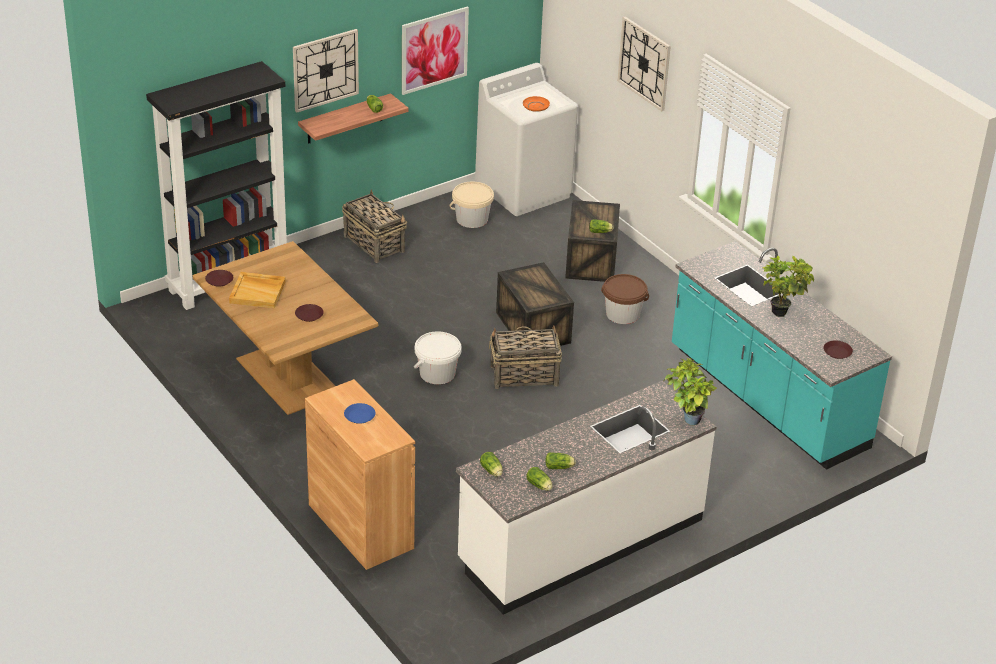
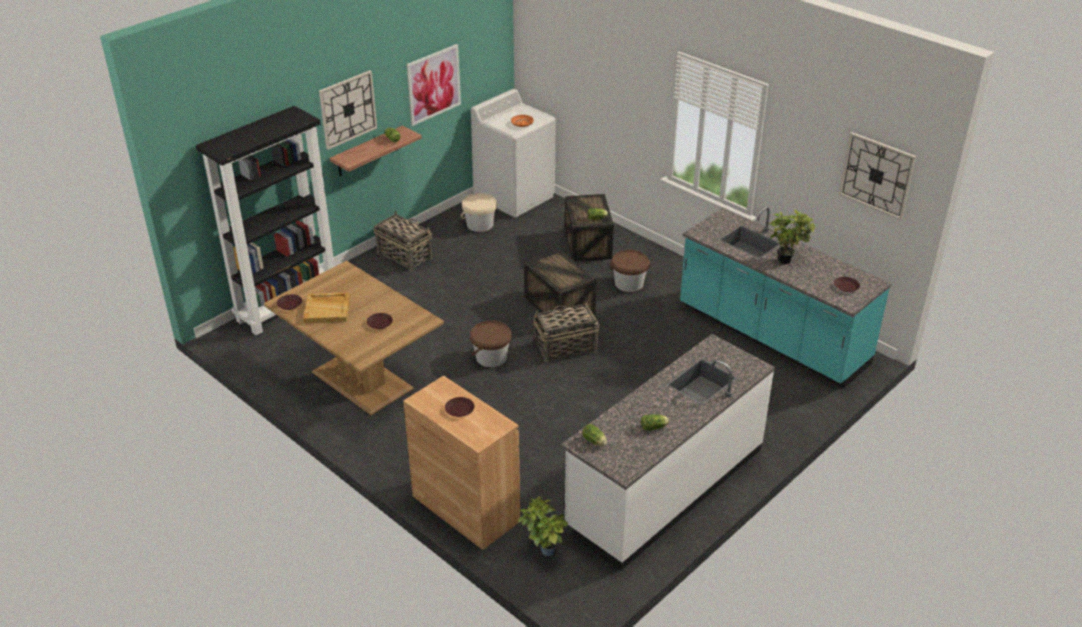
camera: 10 degrees left, 0 degrees up
blue plate [344,403,375,424] -> brown plate [445,397,475,417]
white bucket [414,331,462,384] -> brown bucket [470,321,511,367]
lettuce [526,467,553,491] -> none
wall clock [618,17,671,111] -> wall clock moved to [839,132,916,220]
potted plant [664,358,717,425] -> potted plant moved to [517,497,568,556]

